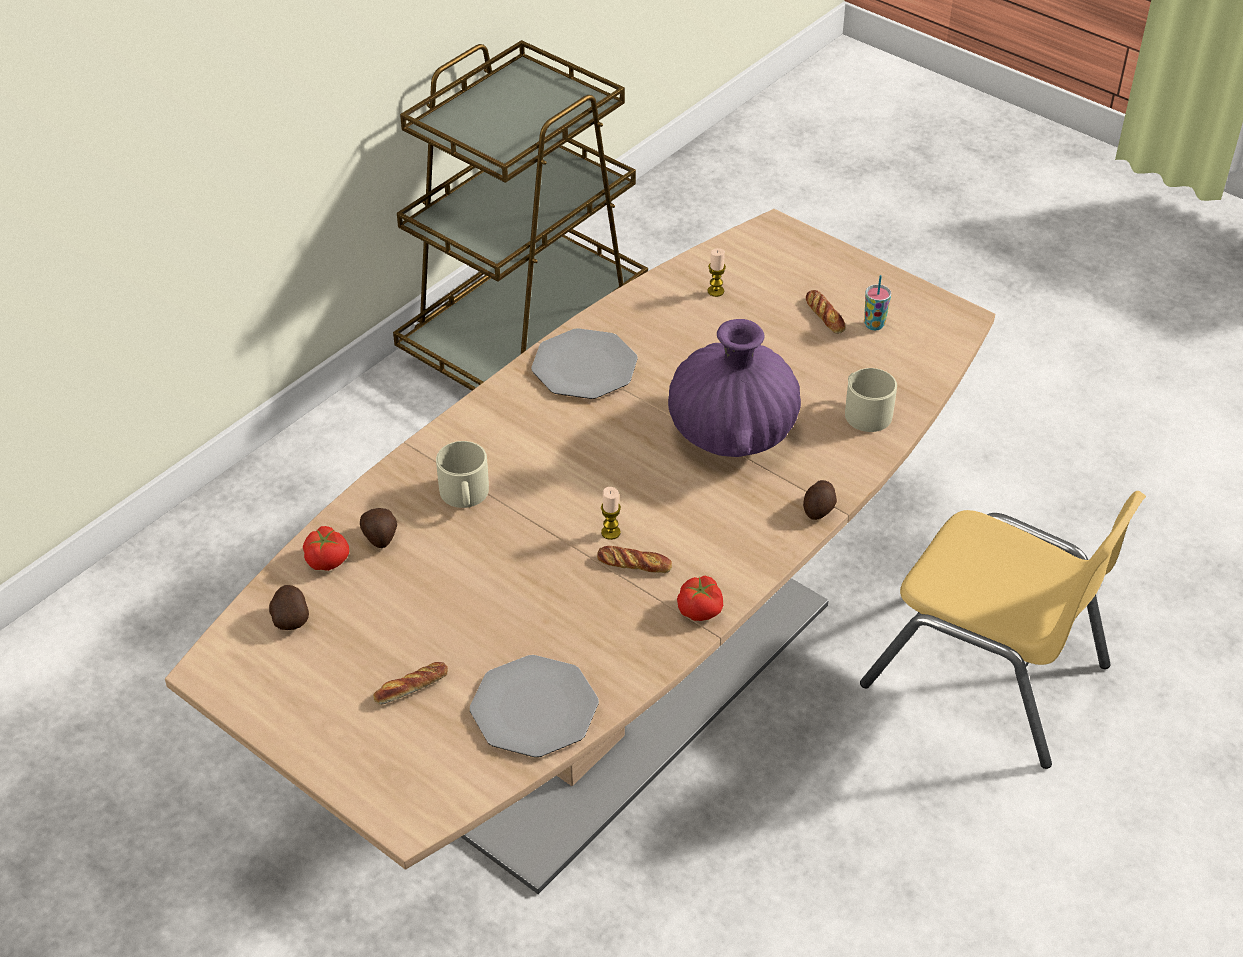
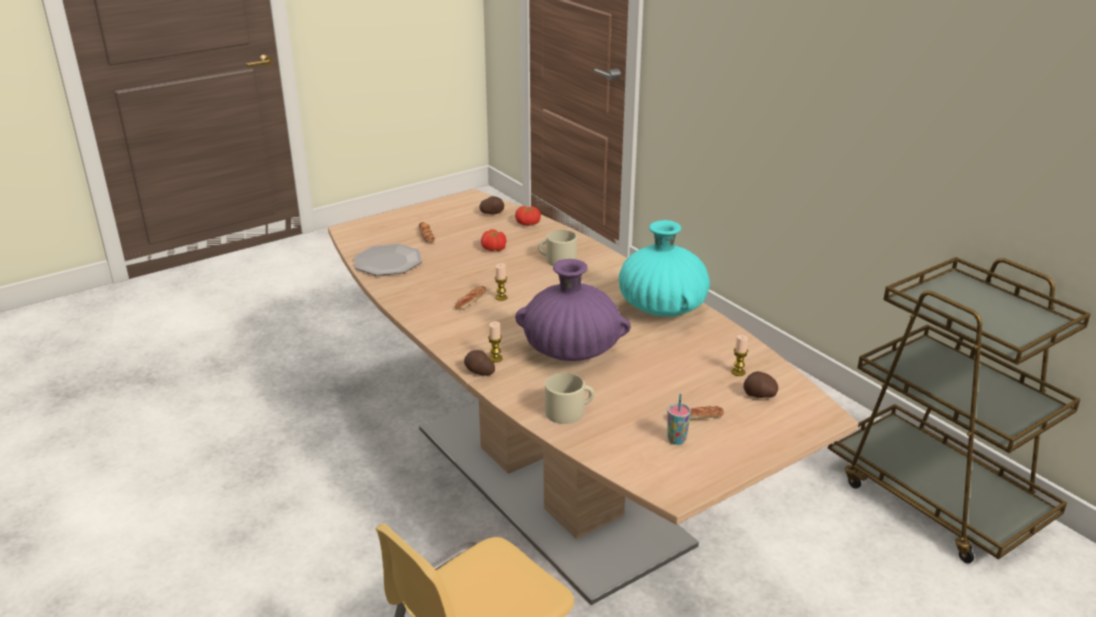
camera: 105 degrees right, 15 degrees down
potato [360,508,397,548] -> potato moved to [744,371,778,398]
plate [531,328,638,399] -> turquoise vase [619,220,710,317]
tomato [677,575,723,621] -> tomato moved to [481,229,506,251]
none -> candle [488,321,502,362]

